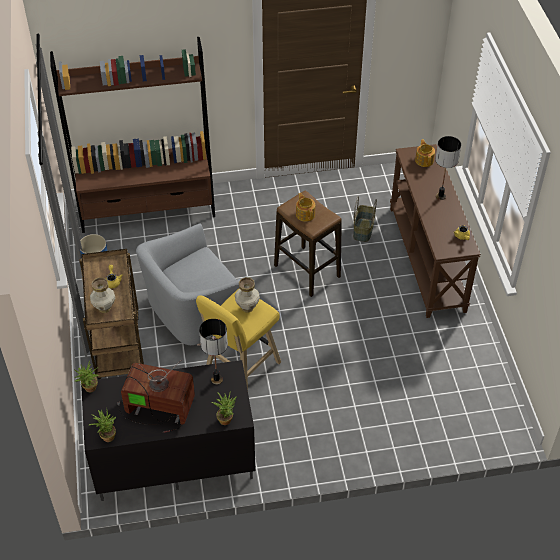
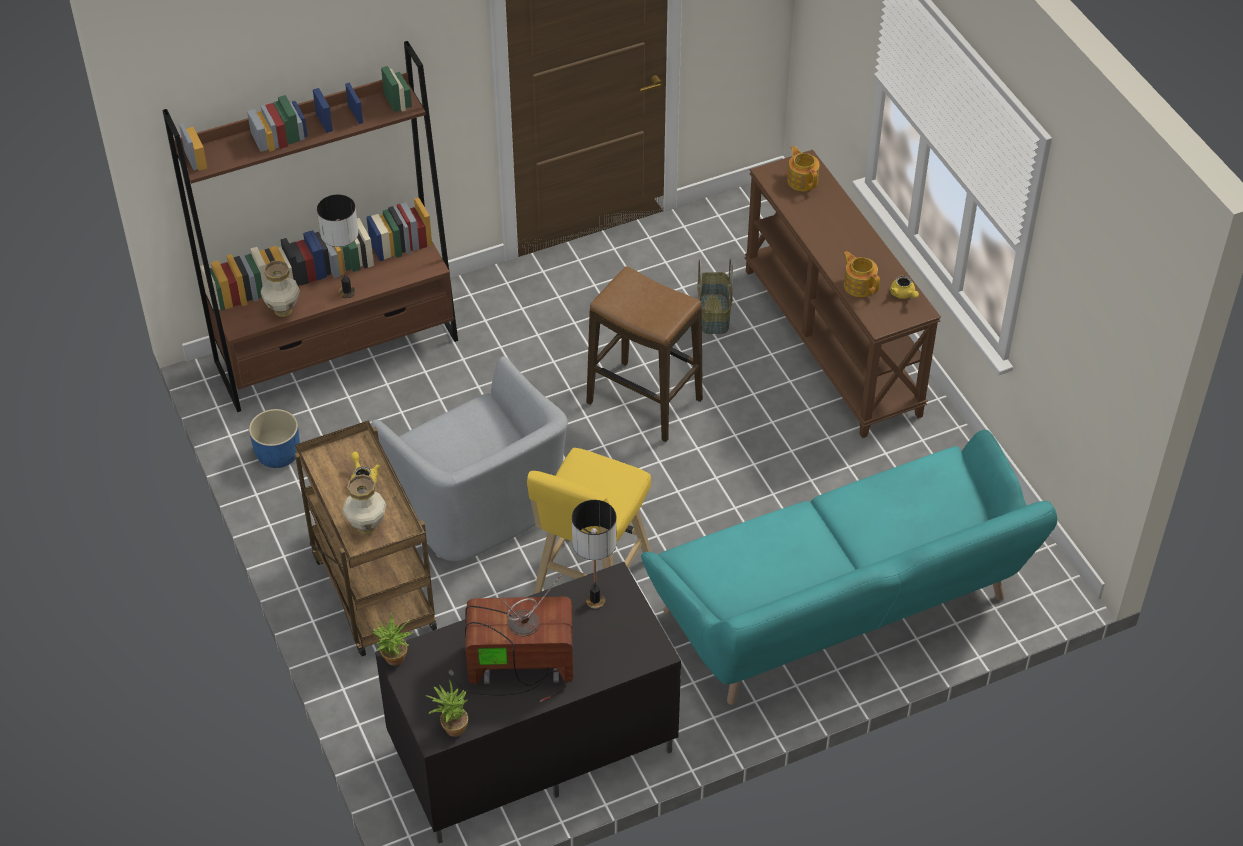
camera: 15 degrees left, 0 degrees up
grey armchair [136,223,247,346] -> grey armchair turned 75 degrees counterclockwise [371,357,568,561]
potted plant [211,393,237,425] -> none
vase [235,277,260,313] -> vase moved to [261,260,300,317]
teapot [296,193,315,222] -> teapot moved to [843,251,880,297]
table lamp [435,136,461,200] -> table lamp moved to [317,195,359,298]
none -> turquoise sofa [641,429,1057,705]

